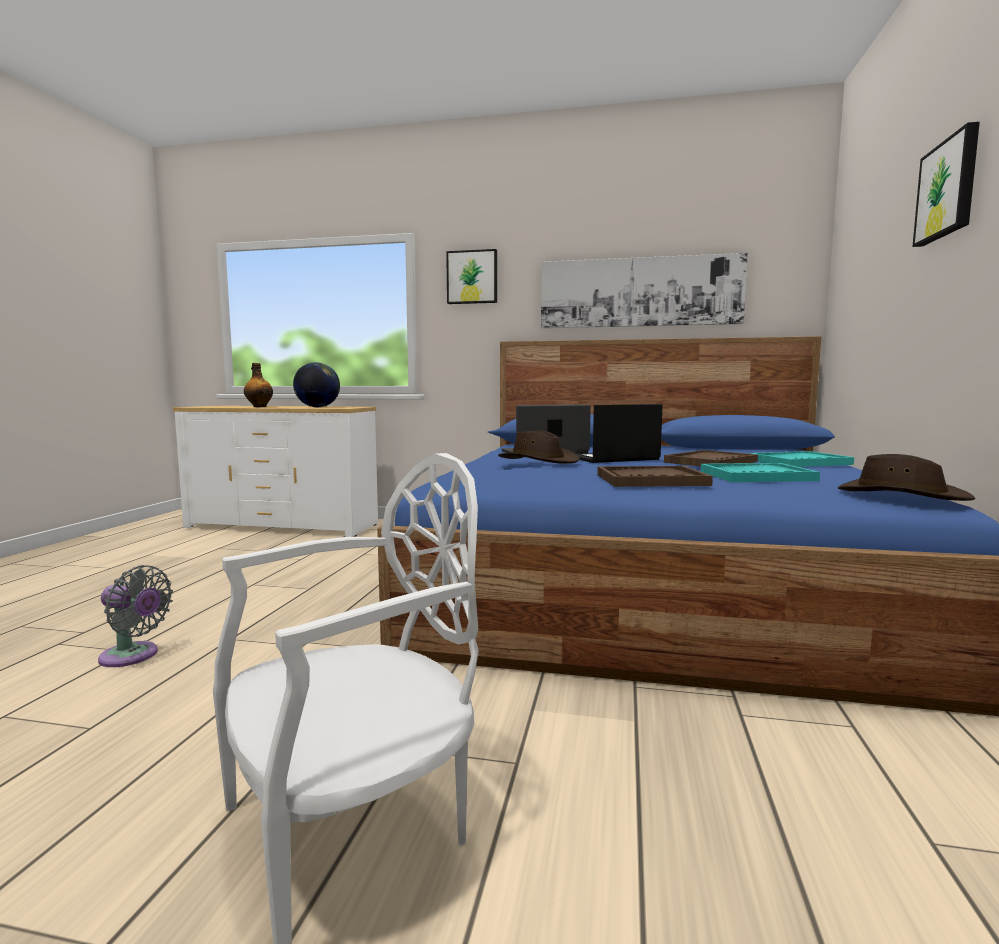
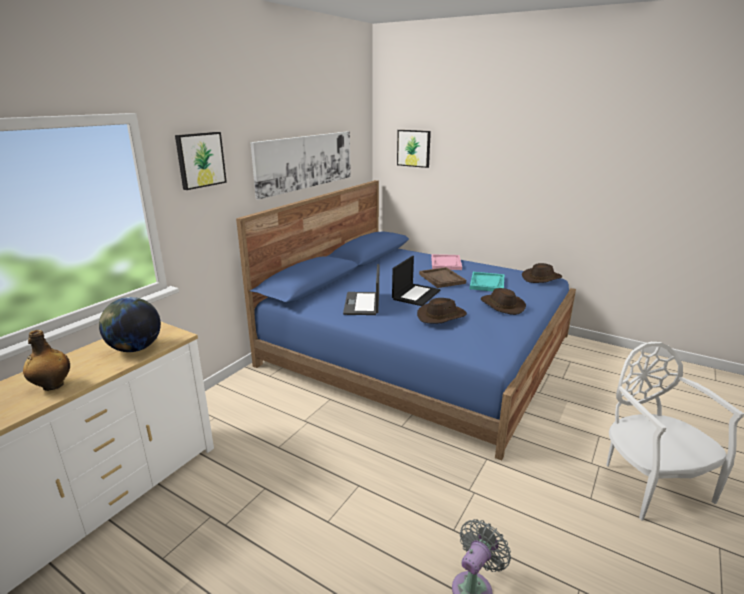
camera: 70 degrees left, 15 degrees up
laptop [577,404,663,463] -> laptop turned 150 degrees counterclockwise [392,256,440,306]
brown tray [597,466,713,487] -> brown hat [481,288,526,315]
turquoise tray [750,451,854,467] -> pink tray [431,254,462,270]
picture [912,122,980,247] -> picture moved to [397,130,431,168]

